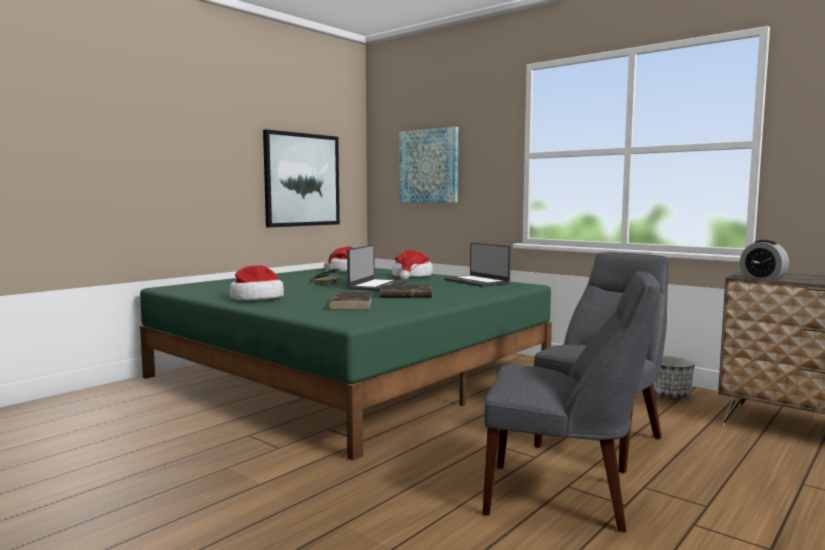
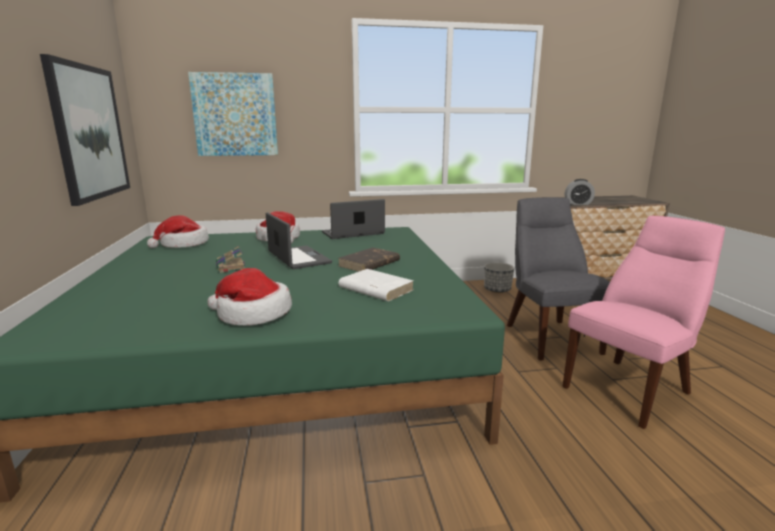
camera: 50 degrees left, 10 degrees up
brown book [328,292,372,310] -> white book [338,269,413,301]
laptop [444,243,511,287] -> laptop turned 150 degrees clockwise [322,199,385,239]
grey chair [483,271,660,532] -> pink chair [562,216,725,429]

